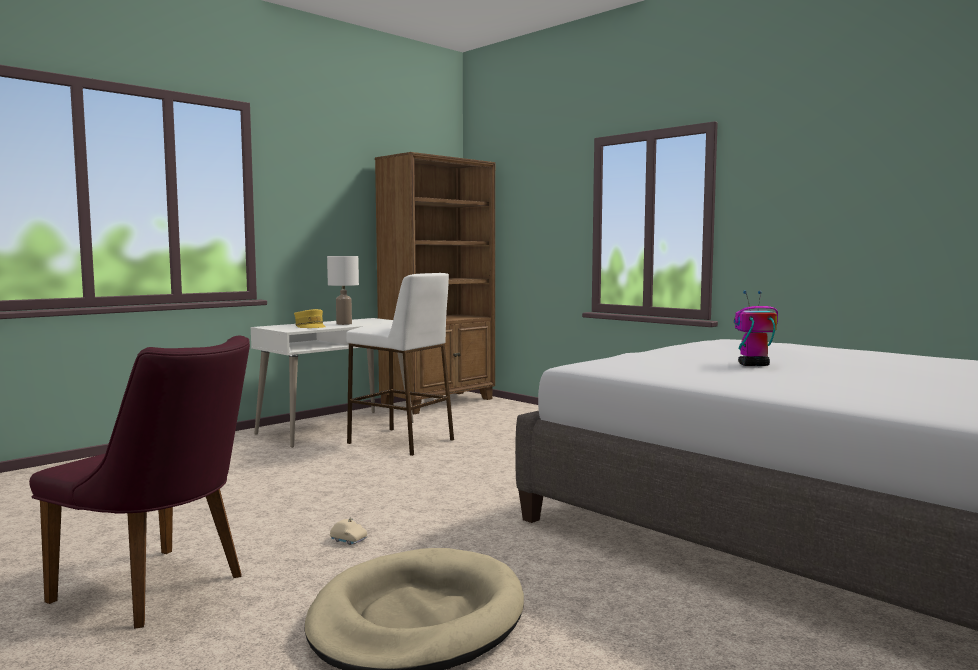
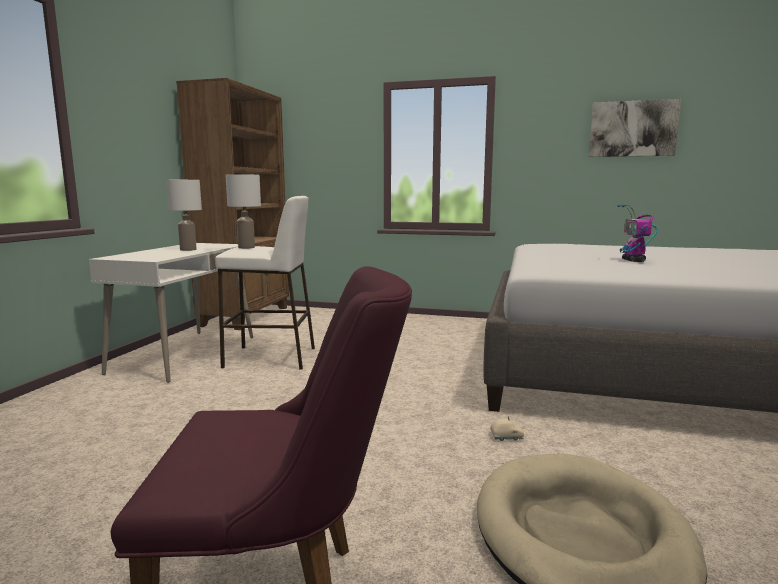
camera: 30 degrees left, 5 degrees up
yellow cap [294,309,326,328] -> none
beige toy car [330,518,367,545] -> beige toy car moved to [490,416,524,441]
toy robot [734,290,778,366] -> toy robot turned 60 degrees counterclockwise [617,204,657,262]
none -> white table lamp [226,174,261,249]
none -> picture [589,99,681,157]

